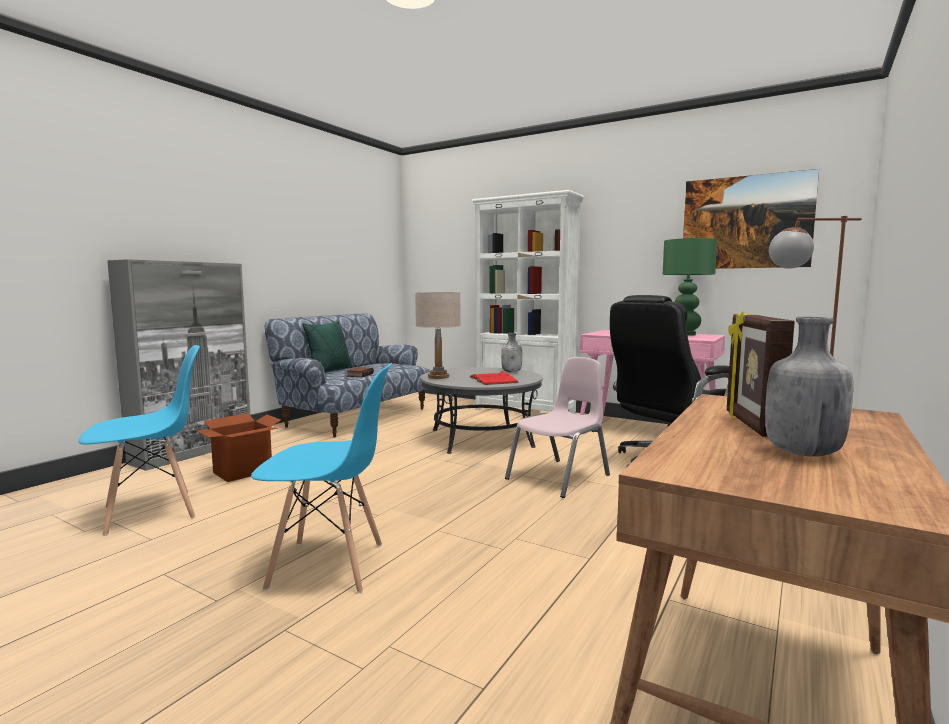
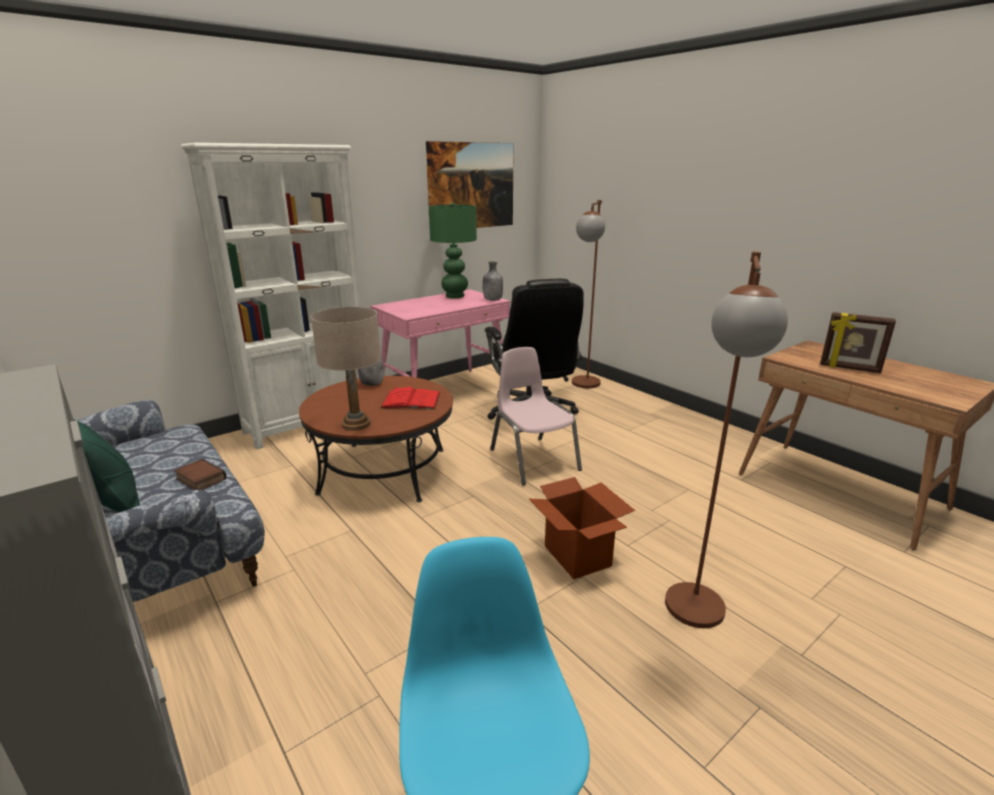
camera: 70 degrees left, 15 degrees up
cardboard box [196,413,281,482] -> cardboard box moved to [529,477,635,579]
blue chair [251,363,392,593] -> brown floor lamp [665,251,788,628]
grey coffee table [421,367,542,454] -> brown coffee table [299,376,453,502]
grey bottle [765,317,853,457] -> grey bottle moved to [483,262,503,301]

